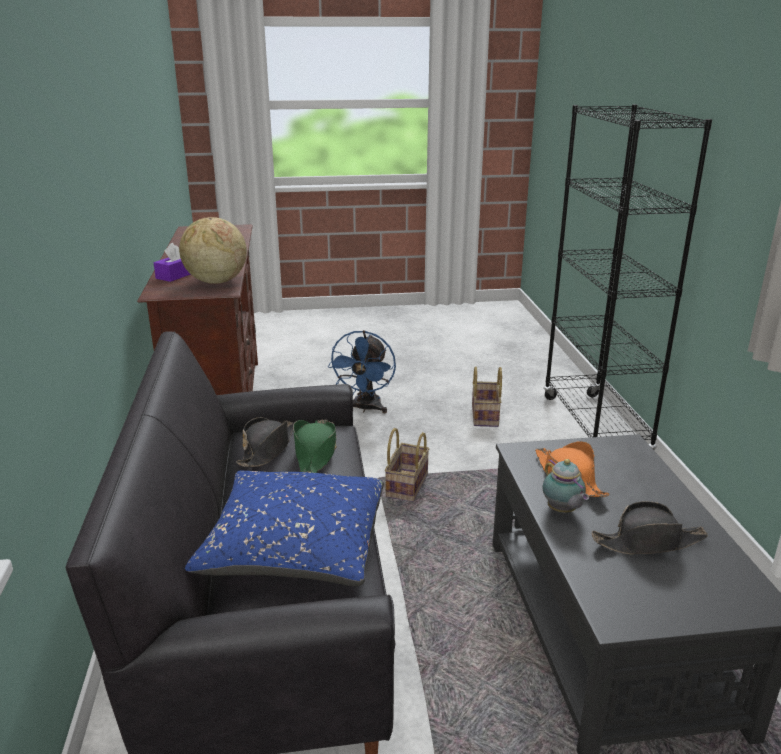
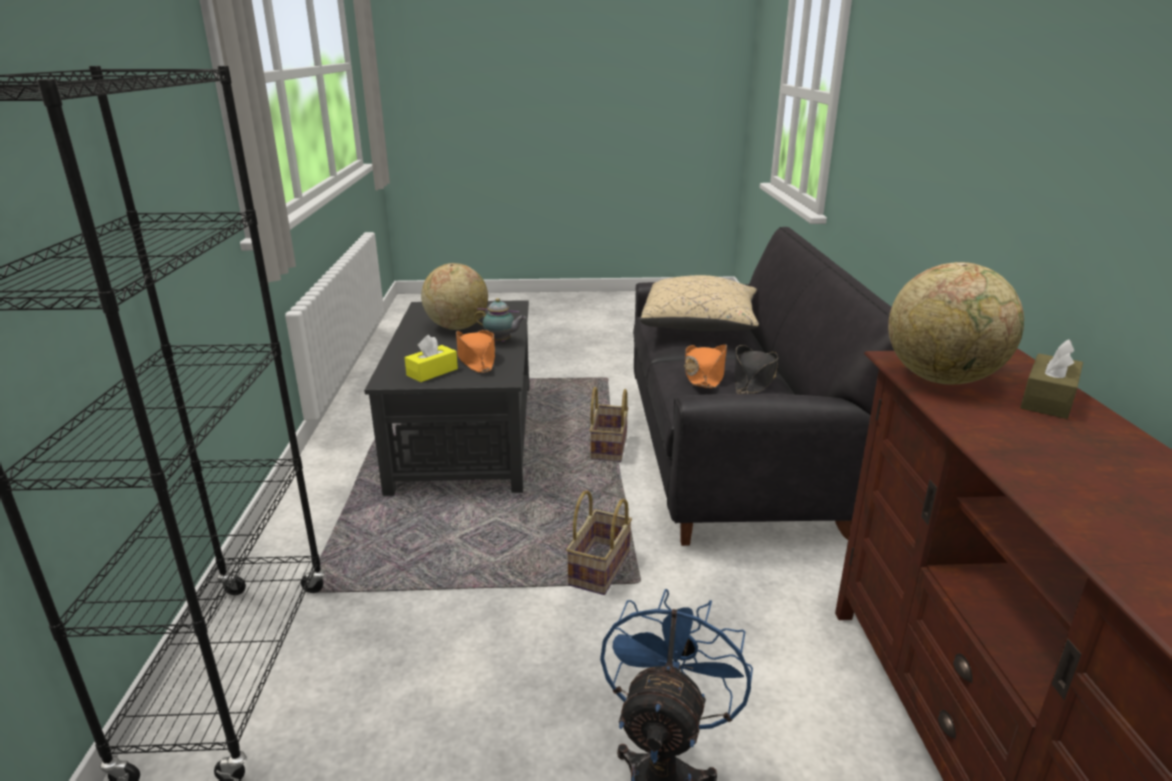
camera: 175 degrees left, 0 degrees up
purple tissue box [154,243,191,282] -> brown tissue box [1020,339,1083,419]
blue pillow [185,471,384,586] -> beige pillow [640,275,759,331]
green hat [293,420,337,473] -> orange hat [684,345,727,388]
basket [472,366,502,427] -> basket moved to [589,387,628,462]
teapot [543,459,589,513] -> teapot turned 120 degrees clockwise [474,298,526,342]
black hat [592,501,708,554] -> globe [421,263,488,330]
none -> yellow tissue box [405,335,458,382]

